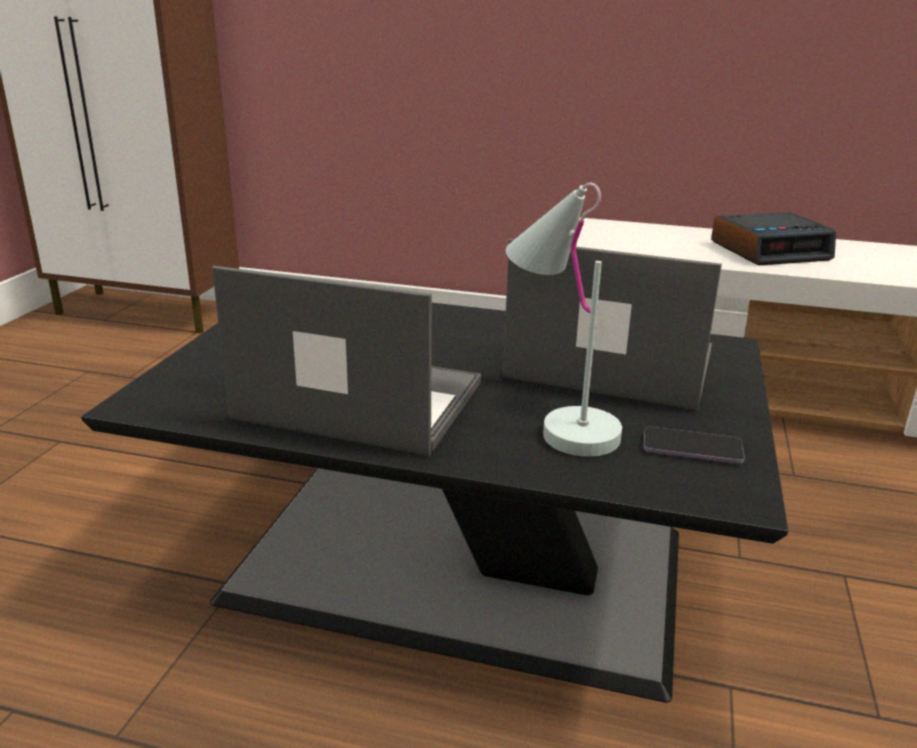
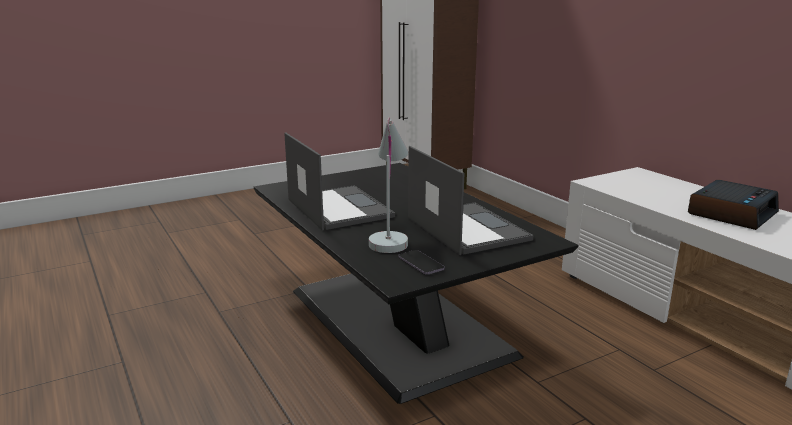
camera: 45 degrees right, 5 degrees down
alarm clock [711,212,836,266] -> alarm clock turned 75 degrees counterclockwise [688,180,779,230]

